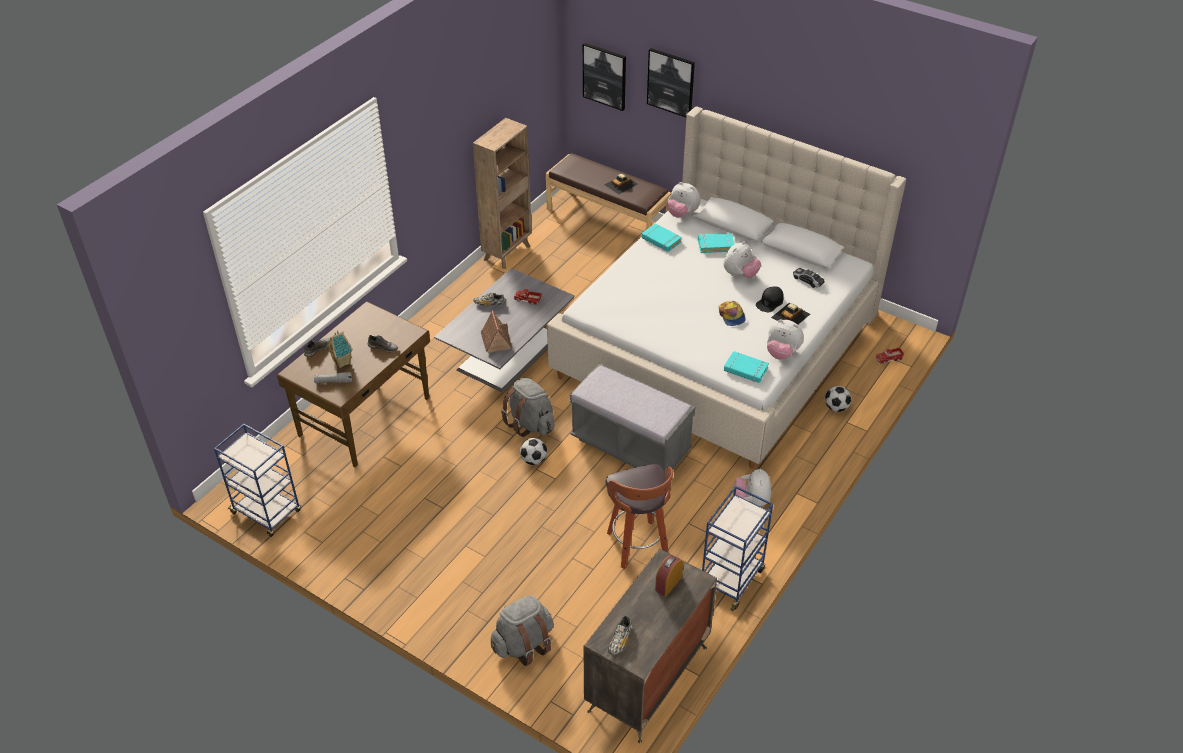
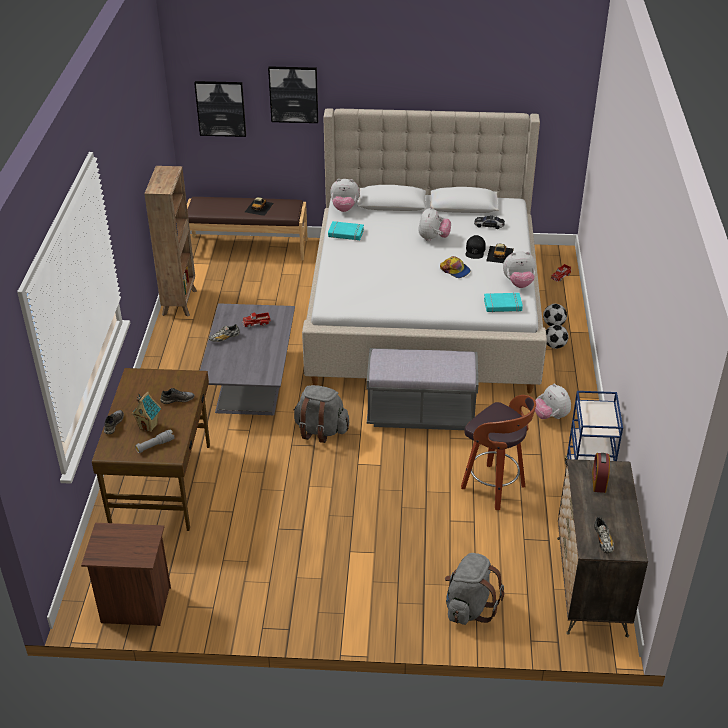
camera: 30 degrees left, 5 degrees down
blue cart [214,424,301,537] -> brown nightstand [81,523,171,626]
toy house [481,310,512,353] -> none
football [520,438,547,465] -> football moved to [546,325,569,349]
turquoise book [698,233,735,253] -> none

